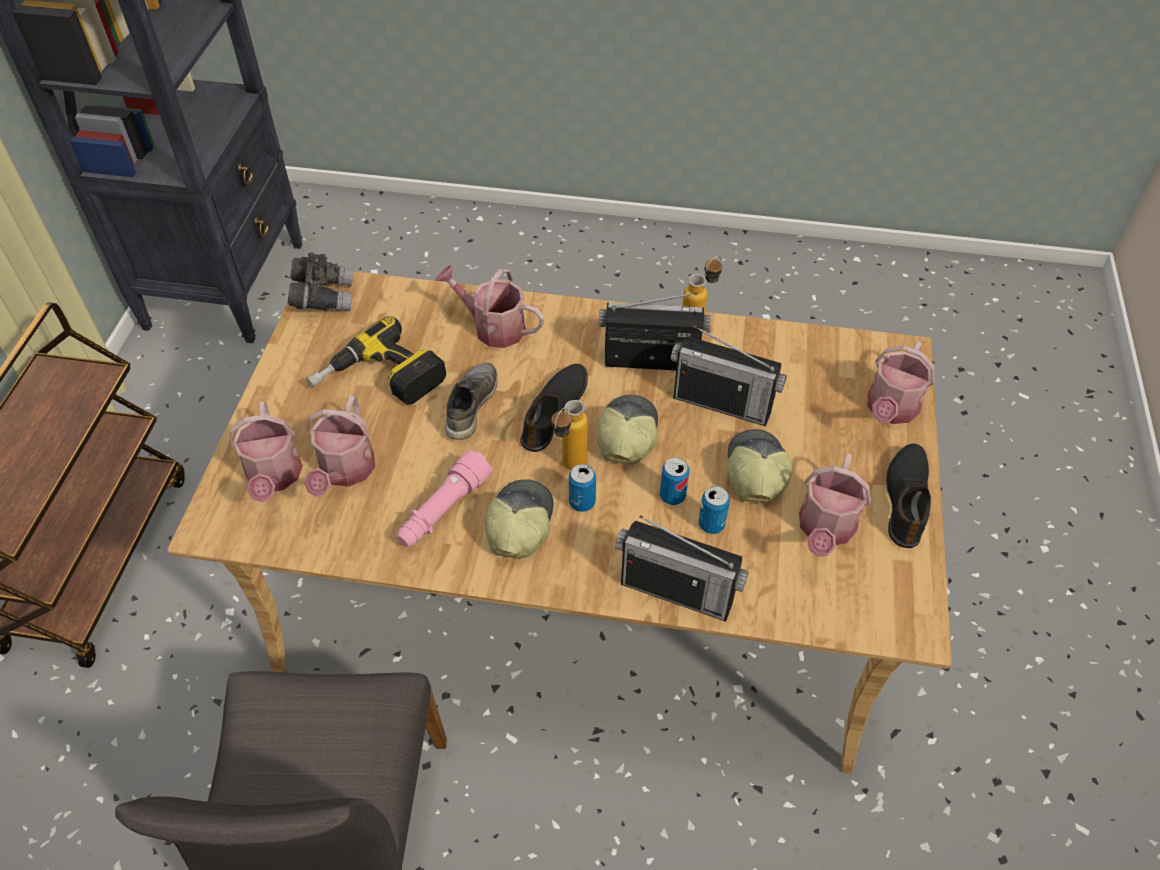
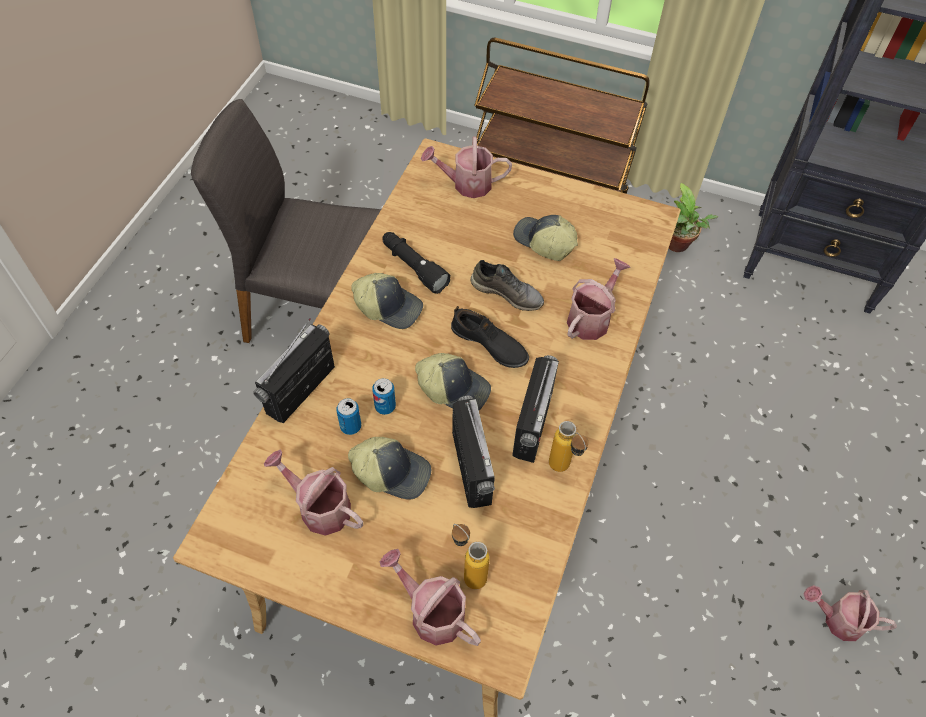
camera: 100 degrees right, 5 degrees up
grey binoculars [288,252,353,311] -> none
watering can [304,396,375,497] -> watering can moved to [804,585,897,641]
power drill [306,316,446,404] -> cap [513,215,578,261]
pink flashlight [397,449,493,547] -> black flashlight [382,232,450,294]
bottle [551,400,588,470] -> bottle moved to [452,524,490,589]
can [569,464,596,512] -> none
radio [671,325,787,426] -> radio turned 135 degrees clockwise [452,396,495,508]
black shoe [886,444,931,548] -> none
none -> potted plant [669,183,718,252]

